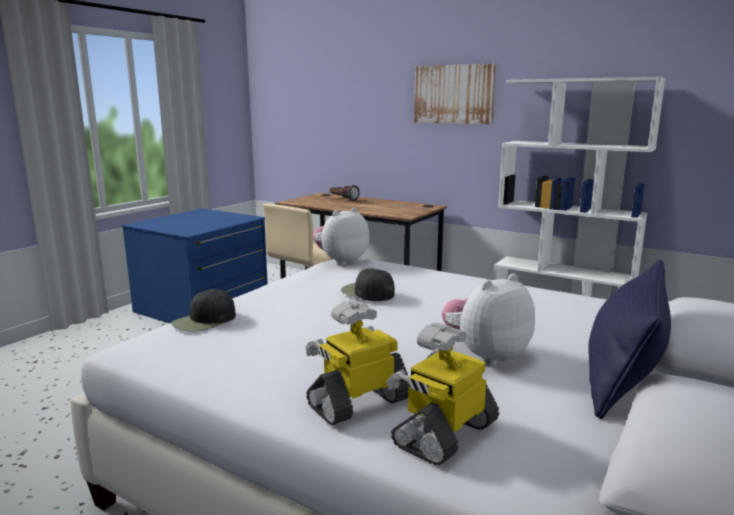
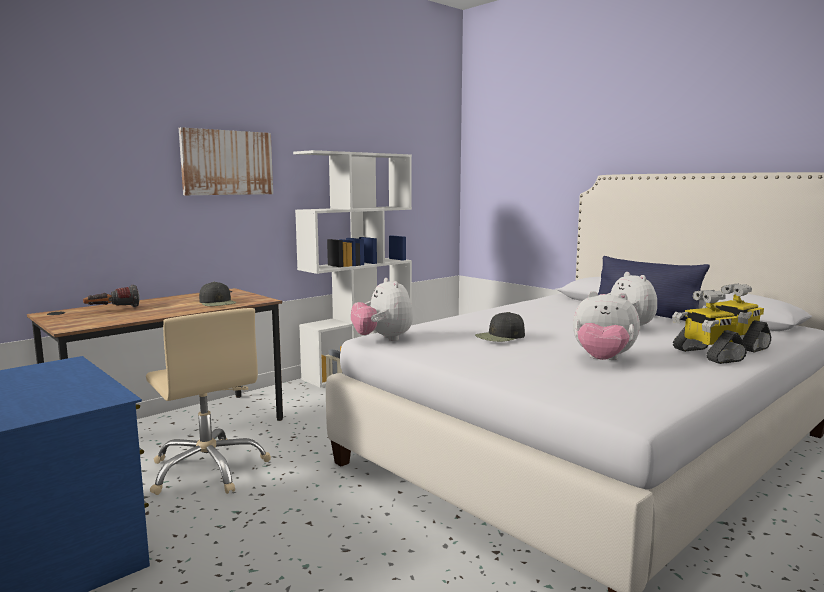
camera: 75 degrees left, 5 degrees down
black cap [171,289,236,332] -> black cap moved to [199,282,237,306]
none -> plush toy [573,291,640,360]

